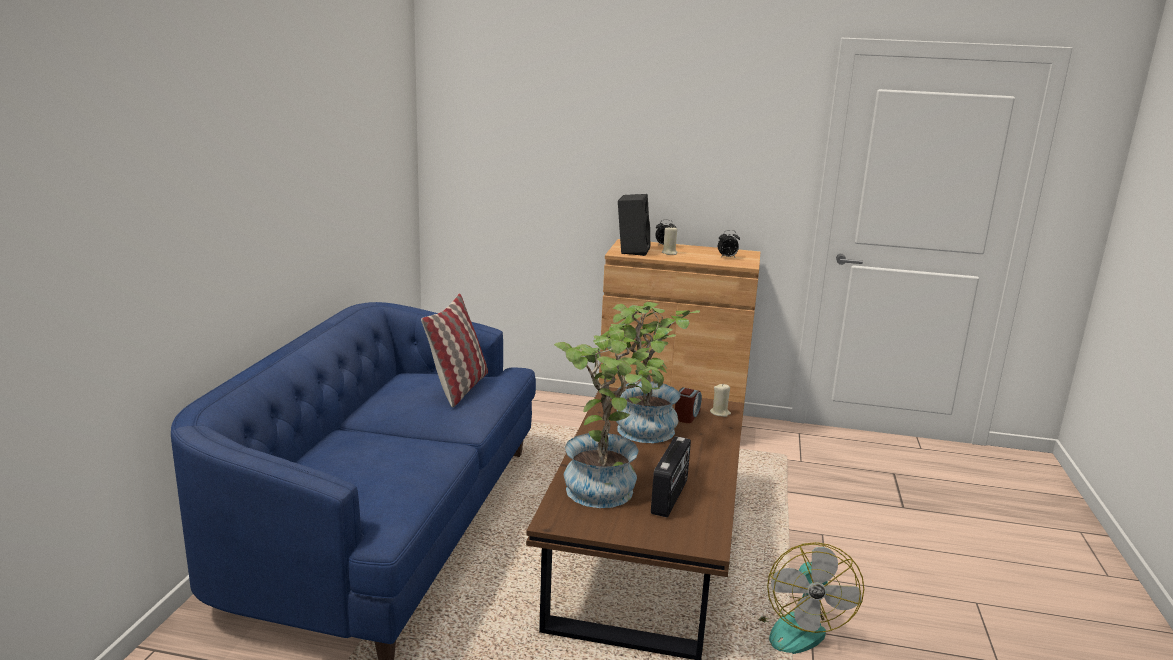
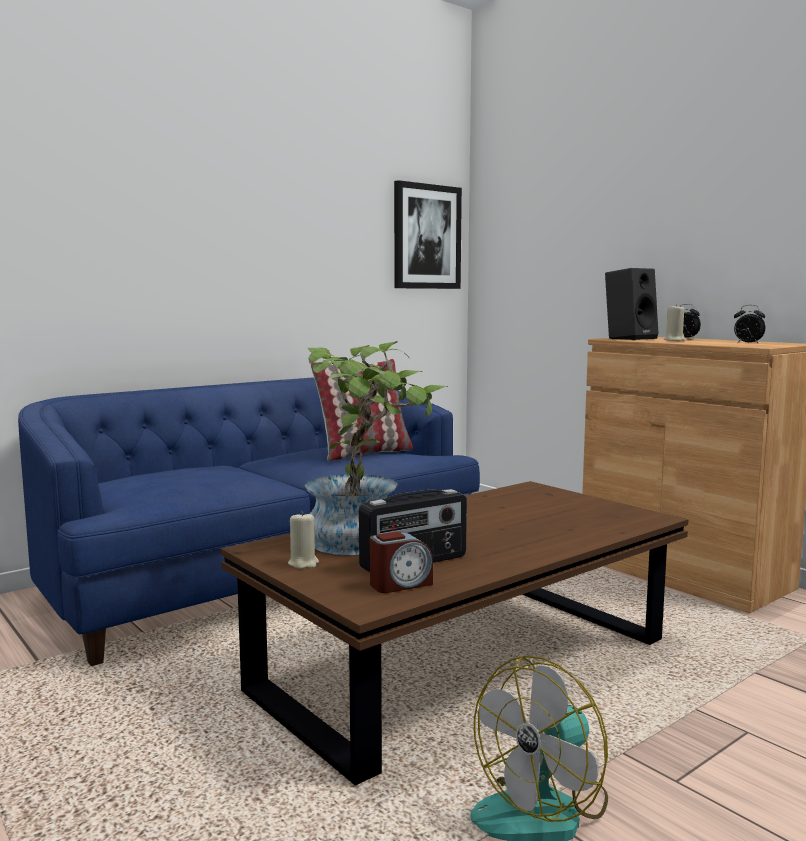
camera: 40 degrees right, 10 degrees down
potted plant [594,302,700,443] -> none
alarm clock [675,387,702,423] -> alarm clock moved to [370,532,433,593]
beige candle [710,384,731,417] -> beige candle moved to [288,511,319,569]
none -> picture [394,180,462,289]

